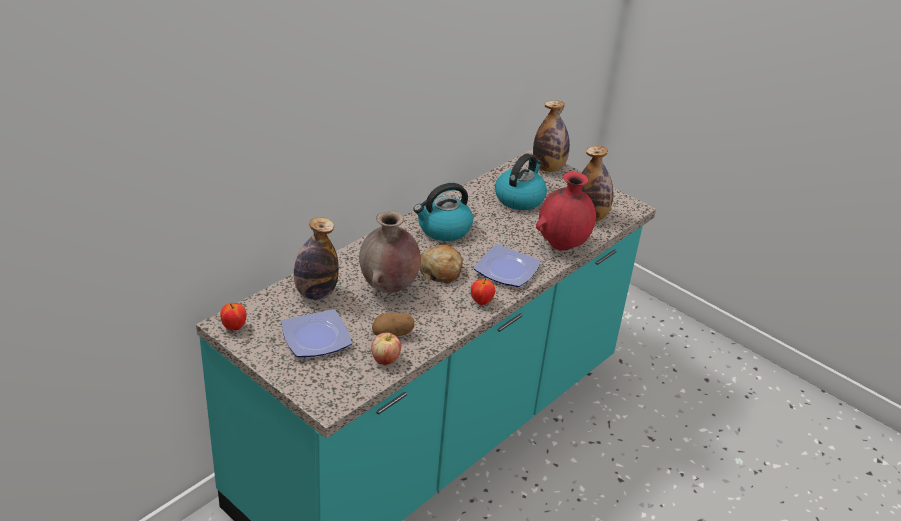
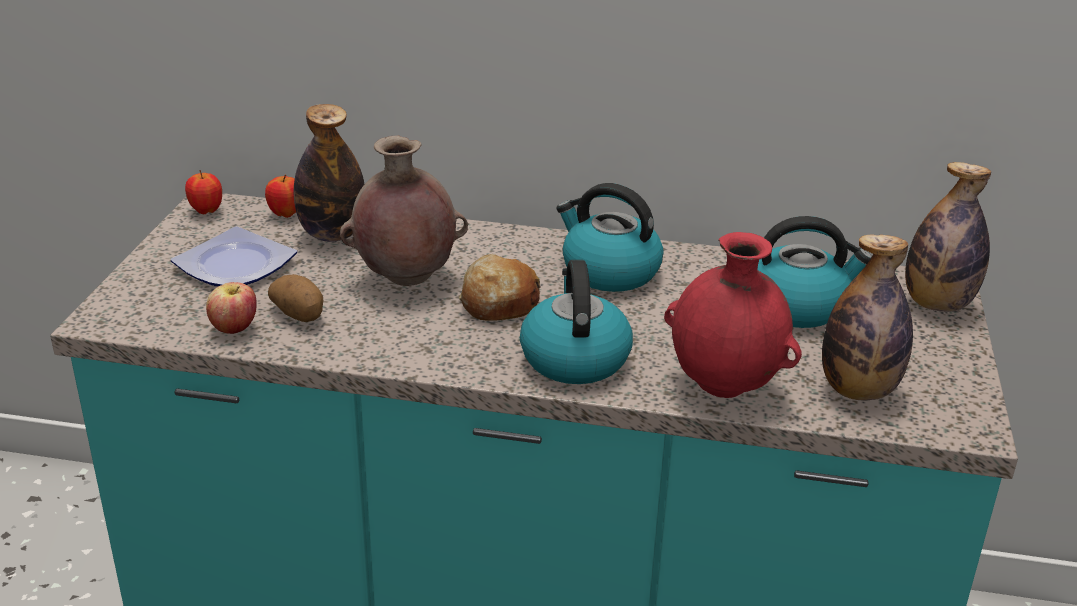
camera: 60 degrees right, 5 degrees down
apple [471,279,495,305] -> apple moved to [265,175,296,218]
plate [474,244,541,287] -> kettle [520,260,633,384]

